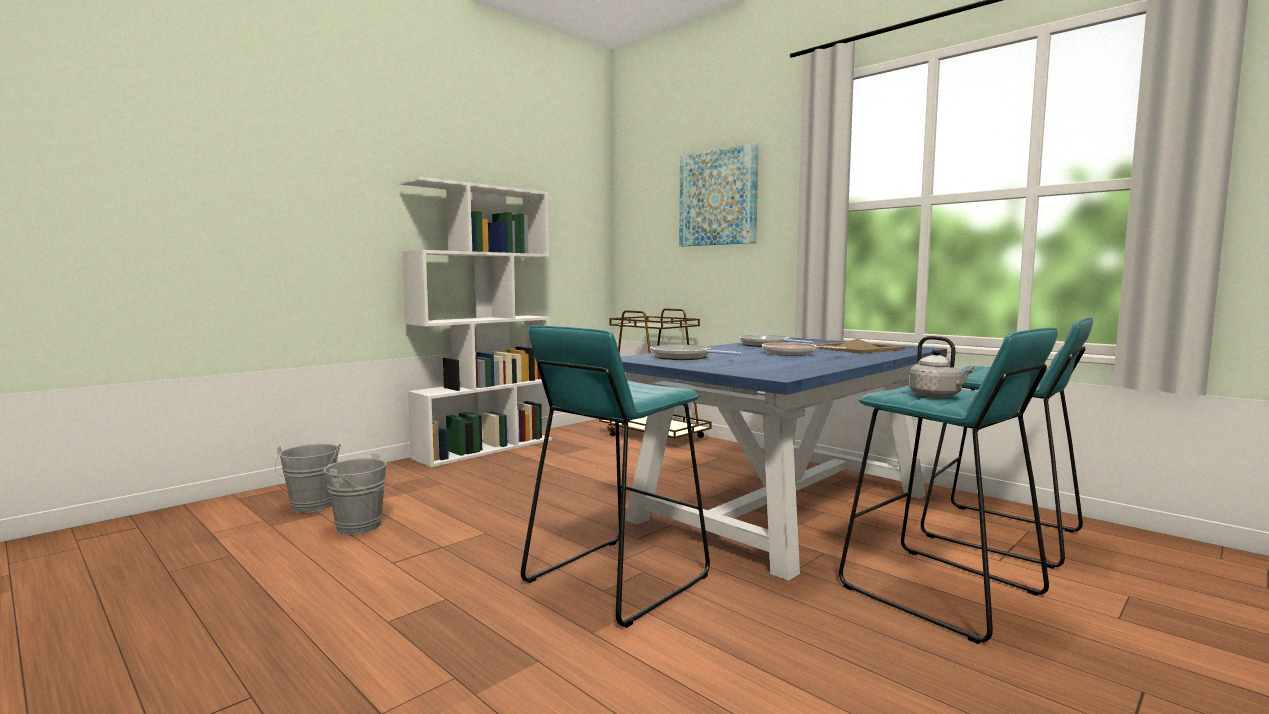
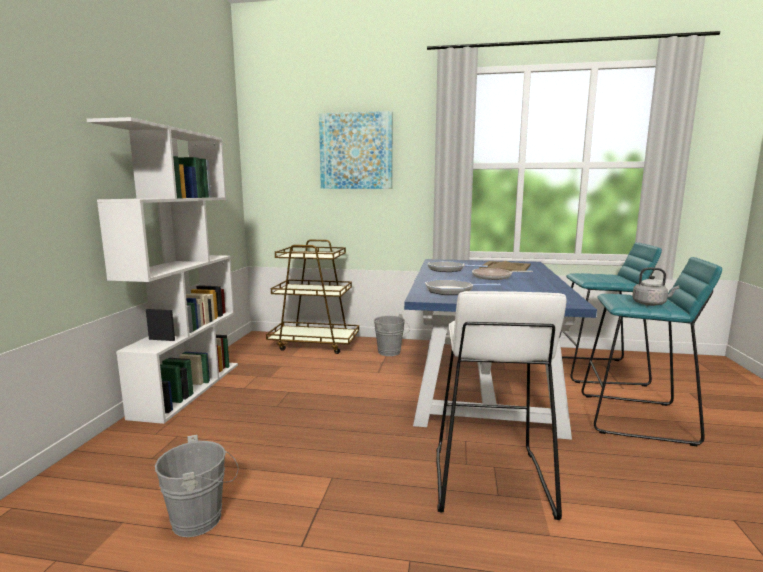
camera: 35 degrees left, 5 degrees up
grey bucket [275,444,340,513] -> grey bucket moved to [374,314,410,356]
turquoise stool [521,325,710,628] -> white stool [436,291,566,520]

